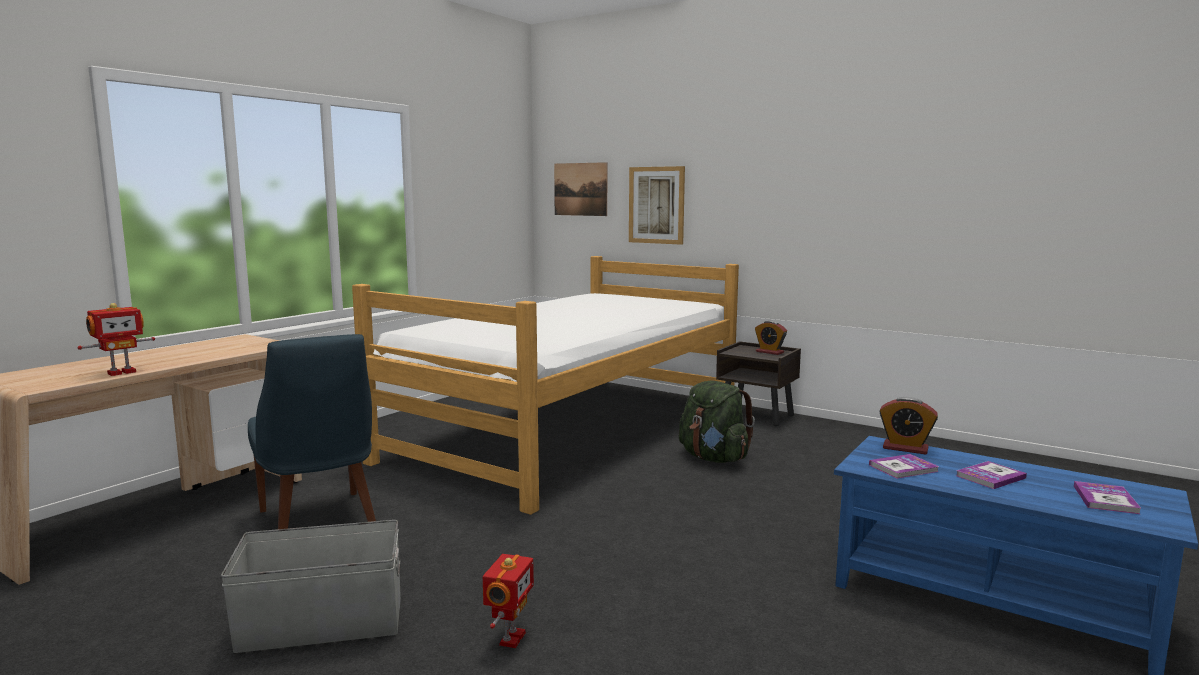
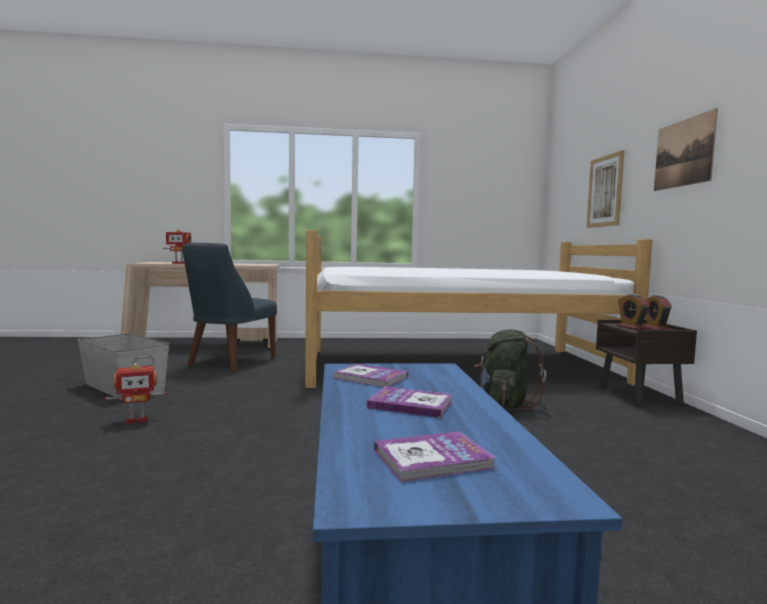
camera: 50 degrees right, 5 degrees down
picture [554,162,607,216] -> picture moved to [654,108,718,191]
alarm clock [879,397,938,454] -> alarm clock moved to [616,294,649,330]

